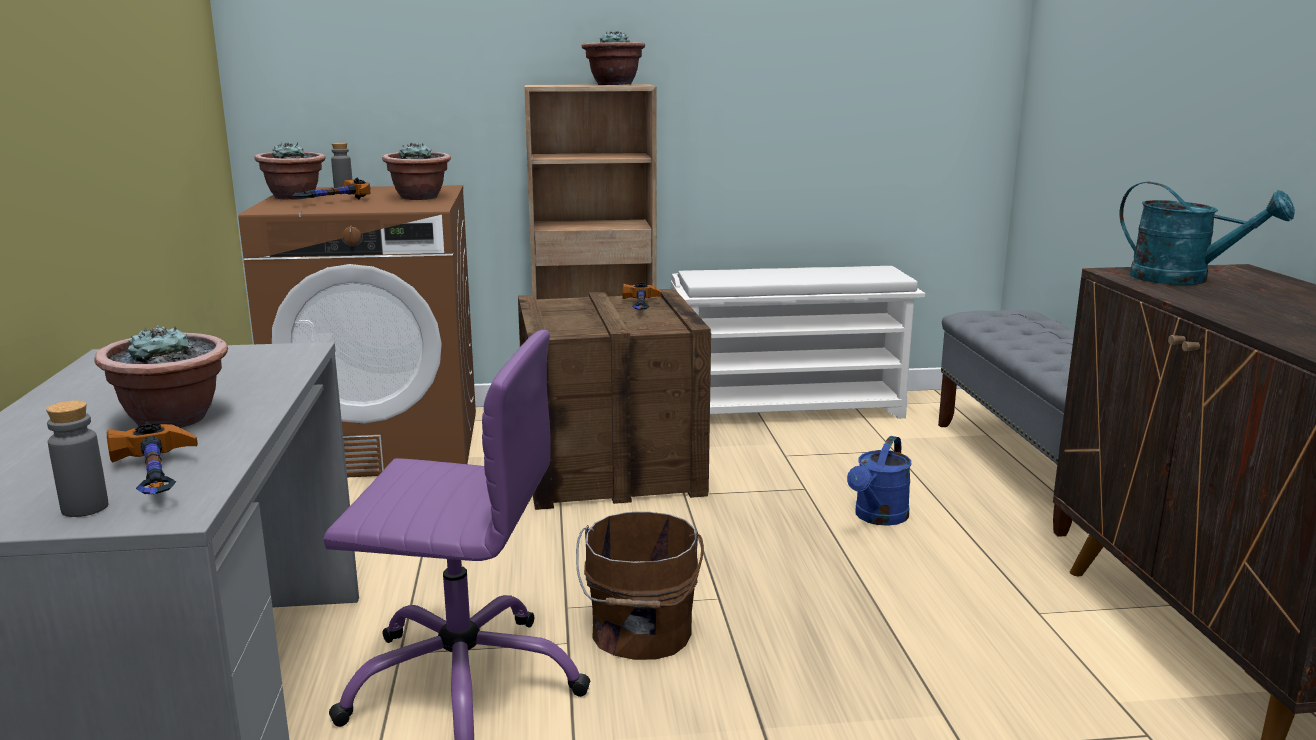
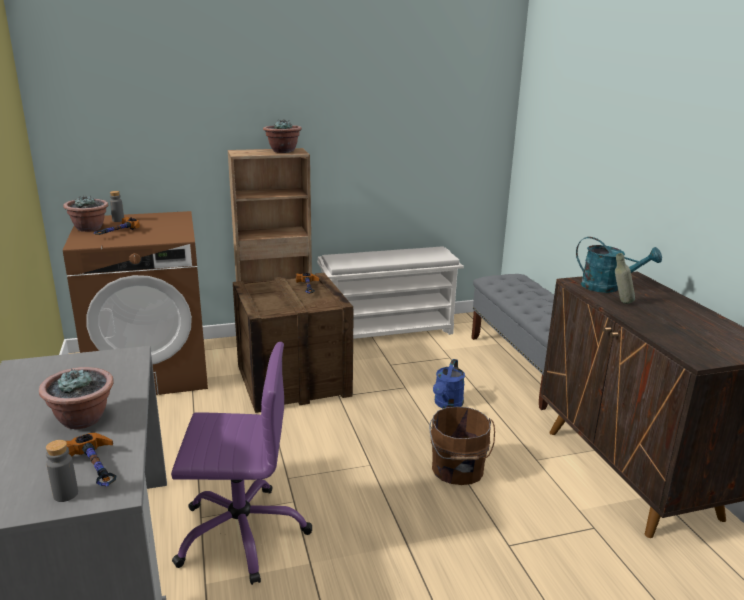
camera: 10 degrees left, 5 degrees up
potted plant [382,142,451,200] -> none
brown bucket [576,512,704,660] -> brown bucket moved to [429,407,495,485]
none -> grey bottle [615,253,635,304]

